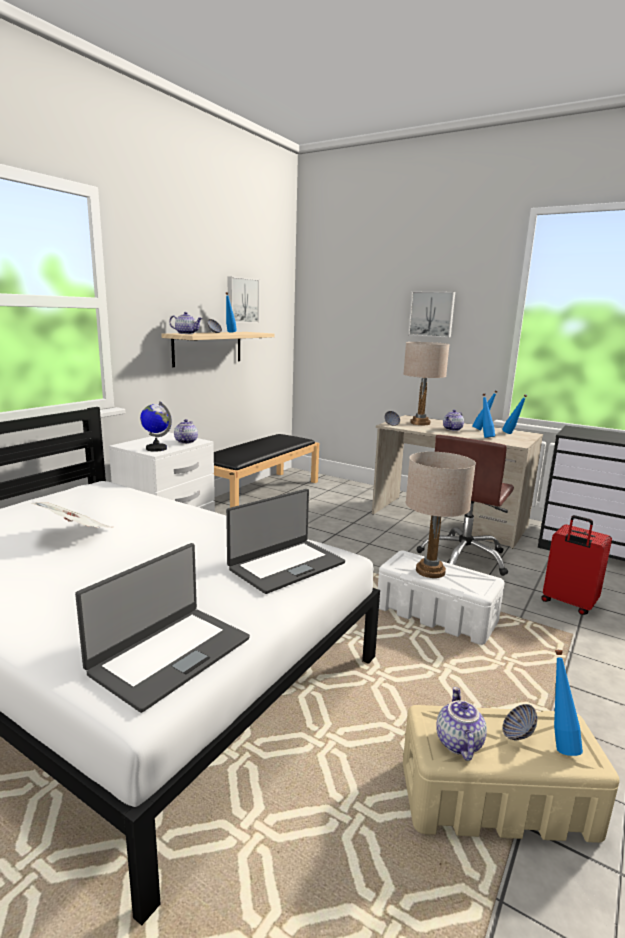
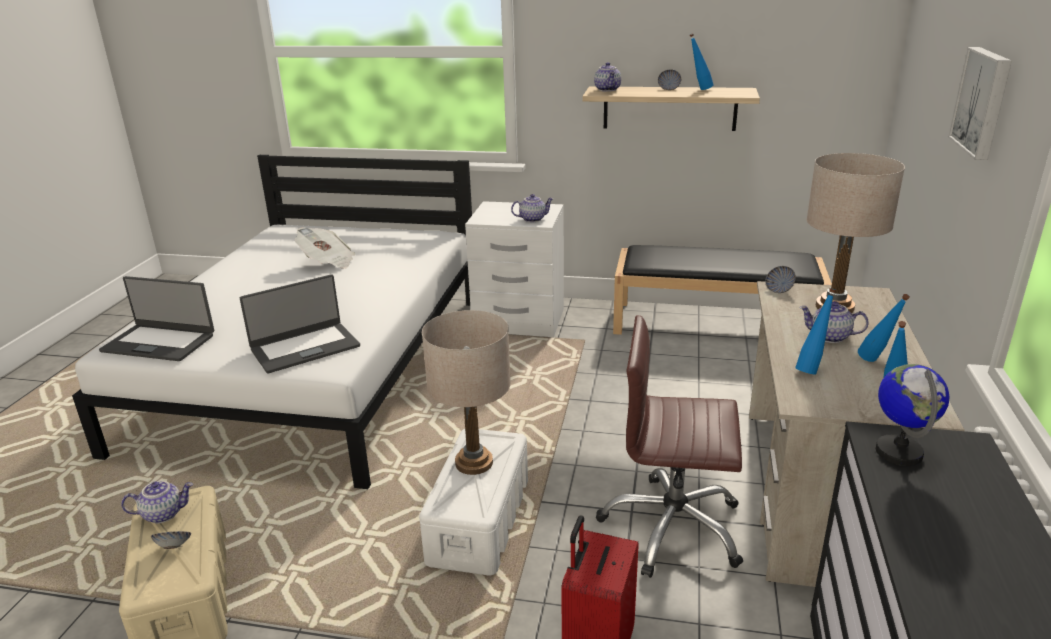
camera: 70 degrees right, 10 degrees up
globe [140,401,172,452] -> globe moved to [876,364,950,466]
laptop [226,489,345,594] -> laptop turned 60 degrees counterclockwise [240,274,360,374]
picture [228,277,259,323] -> none
blue bottle [554,650,583,756] -> none

